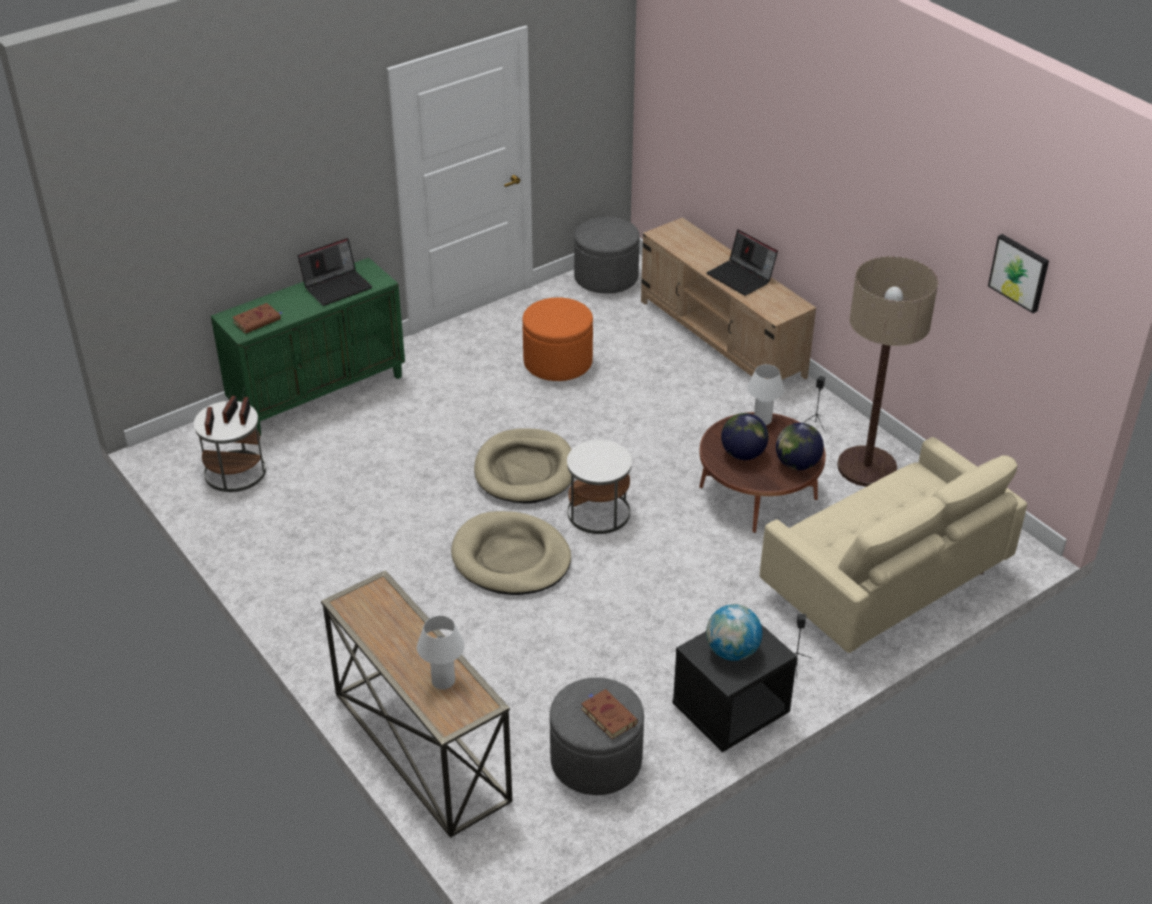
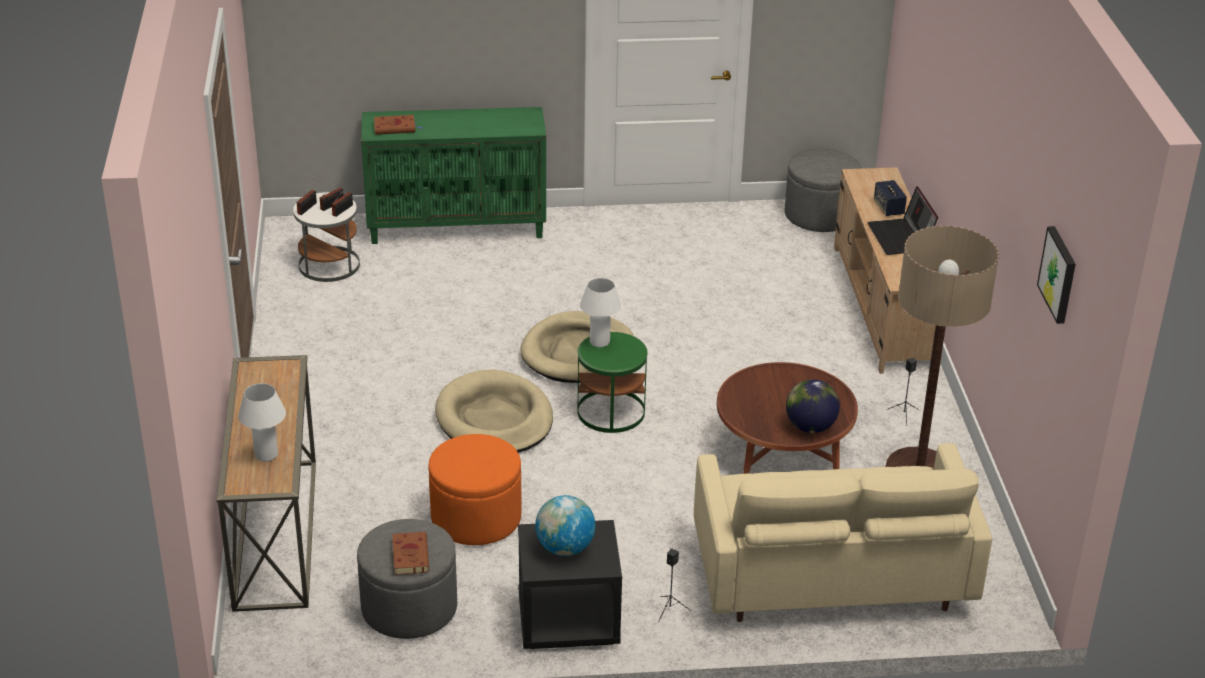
camera: 30 degrees right, 5 degrees down
laptop [298,238,372,306] -> none
orange ottoman [522,297,593,381] -> orange ottoman moved to [428,434,522,545]
white side table [567,440,632,534] -> green side table [577,332,648,433]
globe [721,413,769,460] -> none
white table lamp [747,364,784,425] -> white table lamp moved to [580,278,621,347]
none -> speaker [874,180,907,216]

